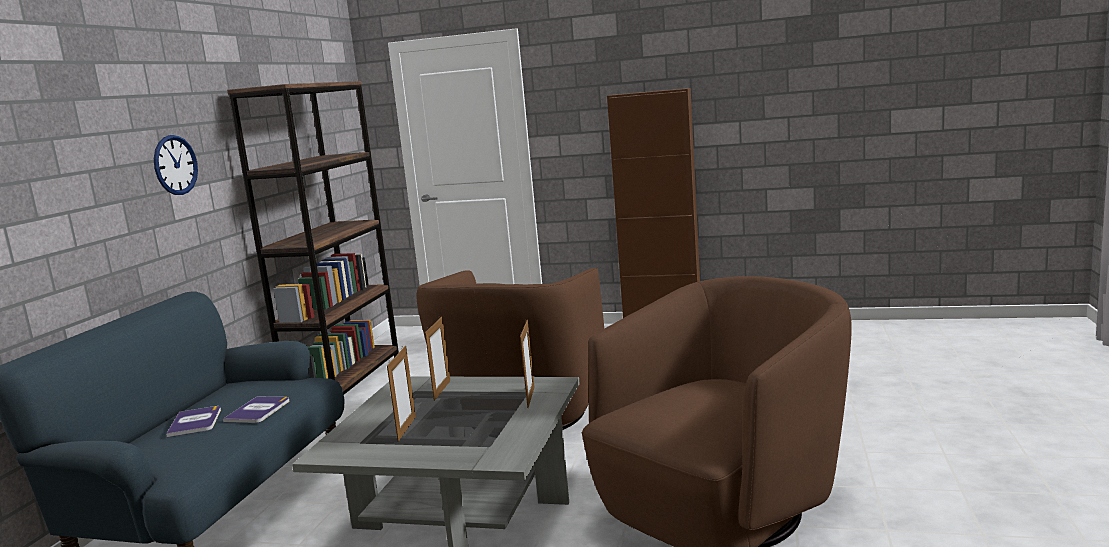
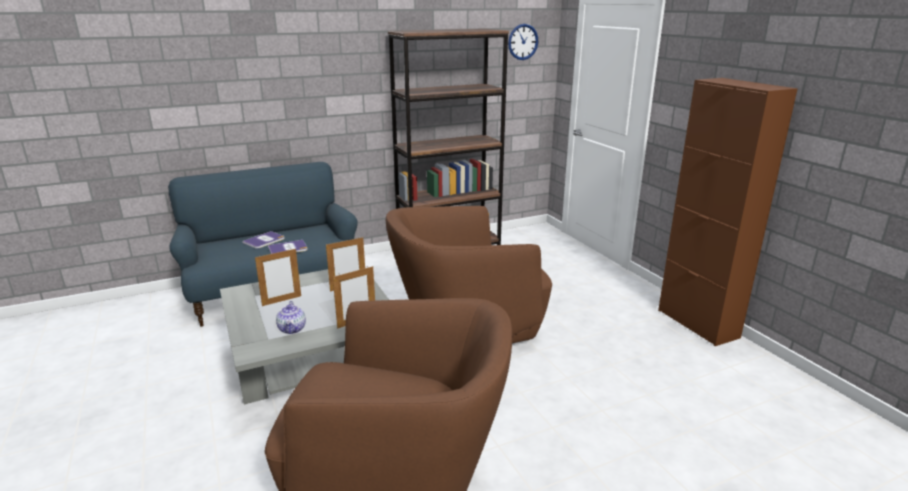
camera: 50 degrees right, 10 degrees up
wall clock [154,135,198,195] -> wall clock moved to [508,24,538,60]
none -> teapot [276,301,306,334]

